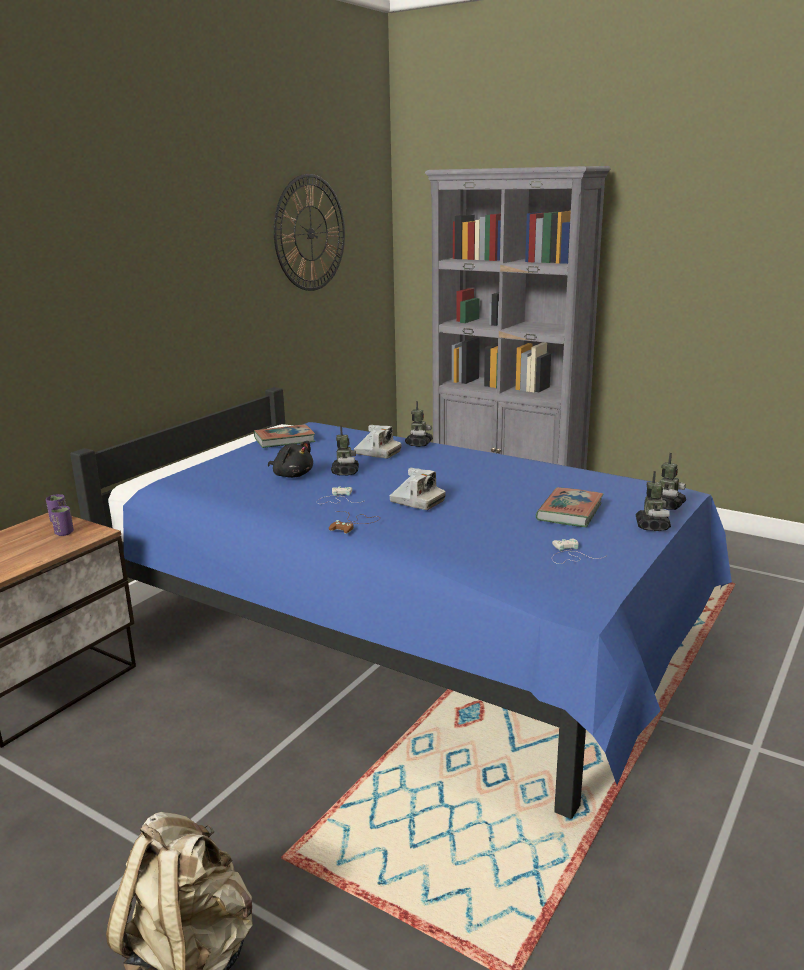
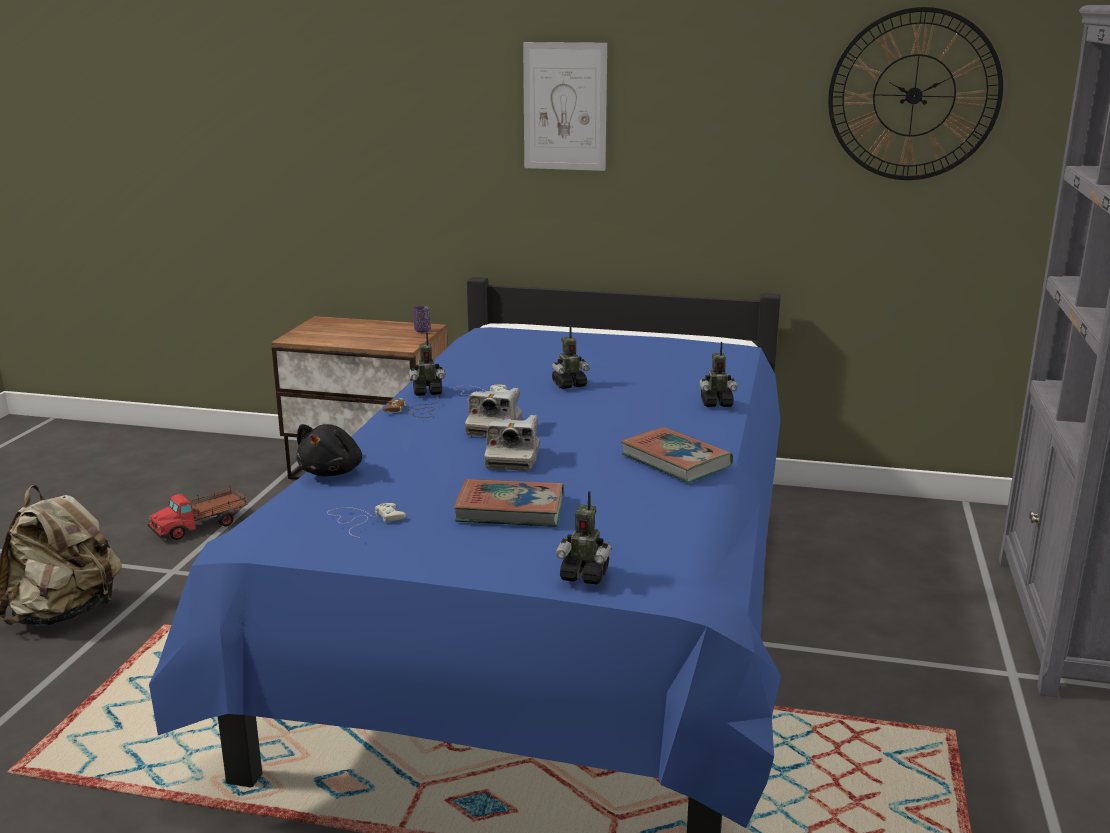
camera: 70 degrees right, 0 degrees up
purple cup [50,506,74,536] -> none
book [254,424,316,448] -> book moved to [621,427,733,483]
black plush toy [268,441,313,478] -> black plush toy moved to [296,424,362,476]
camera [354,425,402,458] -> camera moved to [484,415,540,471]
toy robot [635,471,671,531] -> toy robot moved to [409,332,445,396]
none -> toy truck [147,486,248,540]
none -> picture [523,42,607,171]

